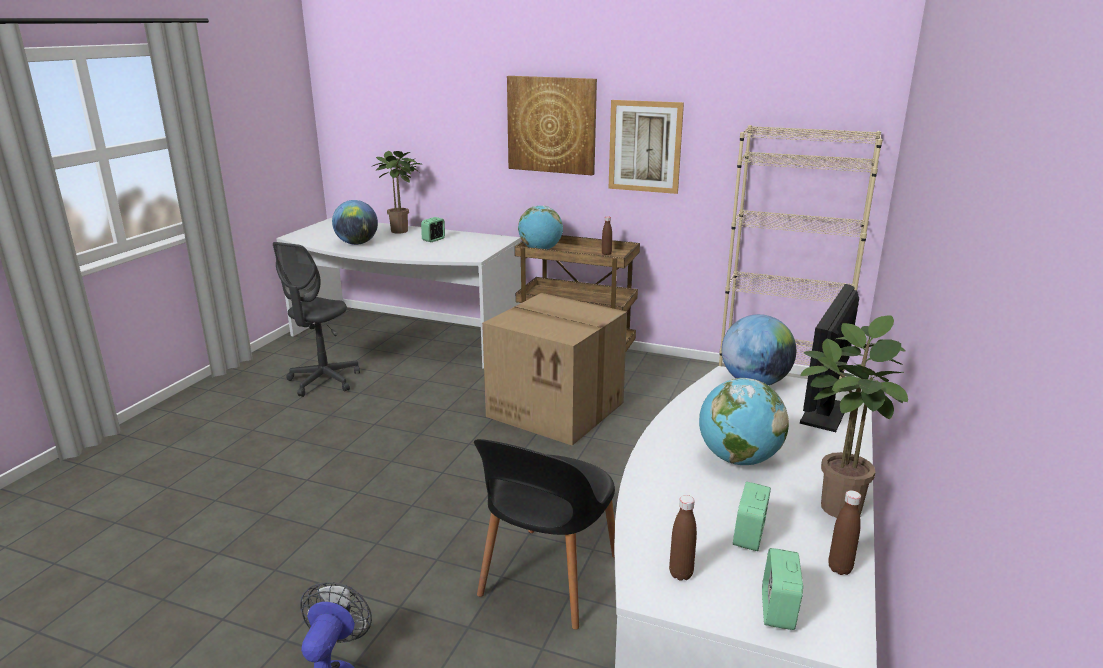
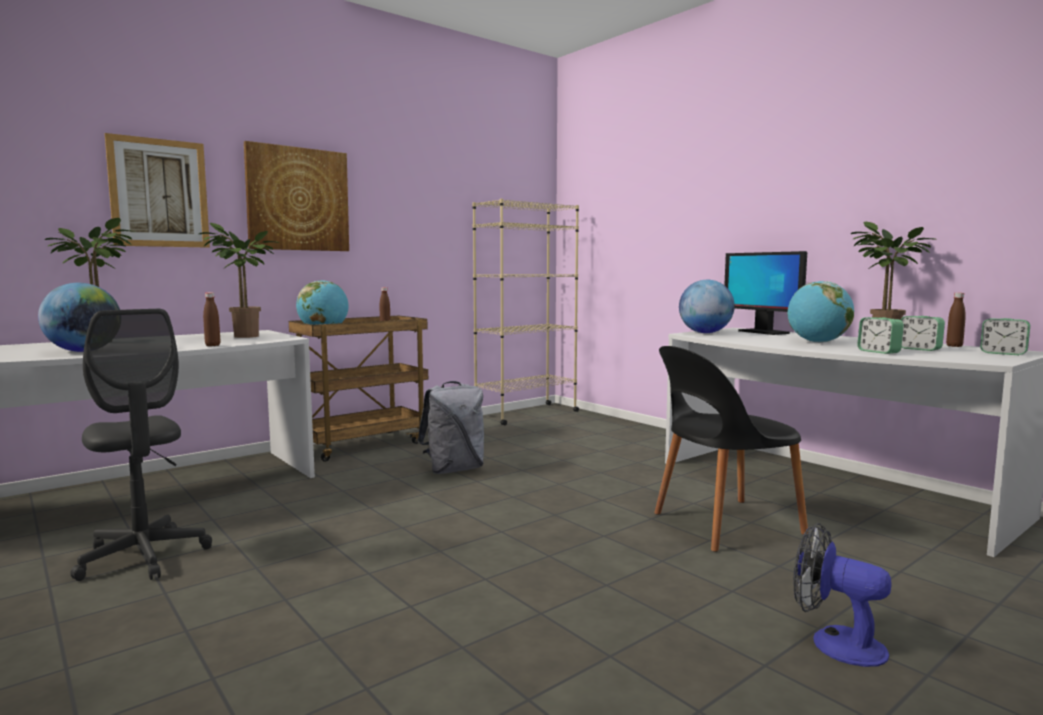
camera: 60 degrees left, 15 degrees down
alarm clock [421,217,445,242] -> alarm clock moved to [857,317,904,354]
black chair [474,439,615,630] -> black chair turned 105 degrees clockwise [654,346,808,552]
cardboard box [482,293,627,446] -> grey backpack [417,381,484,474]
picture [609,100,684,194] -> picture moved to [105,133,210,248]
brown bottle [669,495,697,581] -> brown bottle moved to [203,292,220,346]
none -> potted plant [199,223,279,338]

